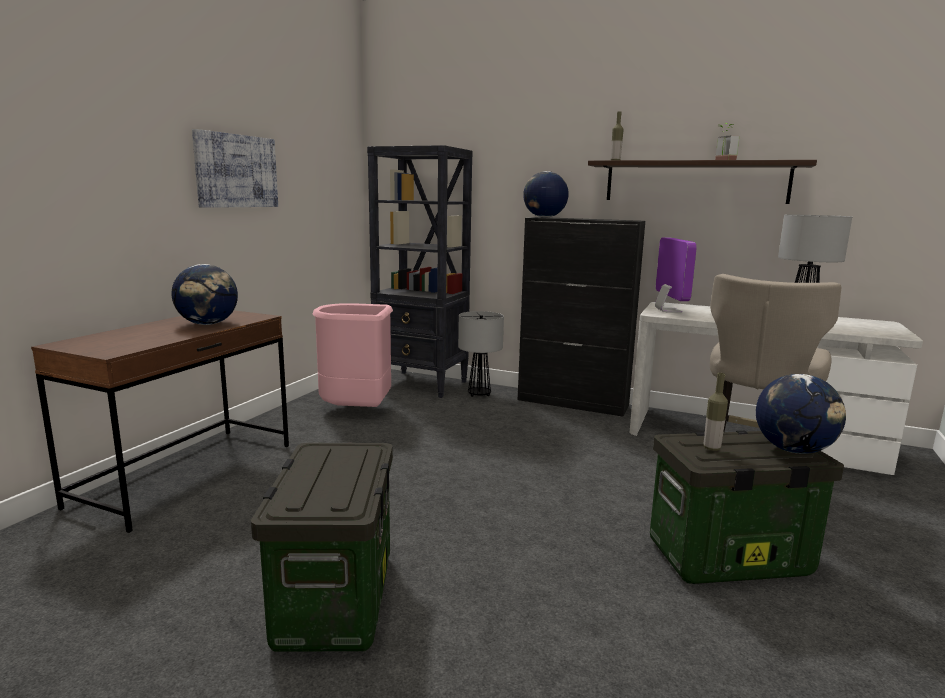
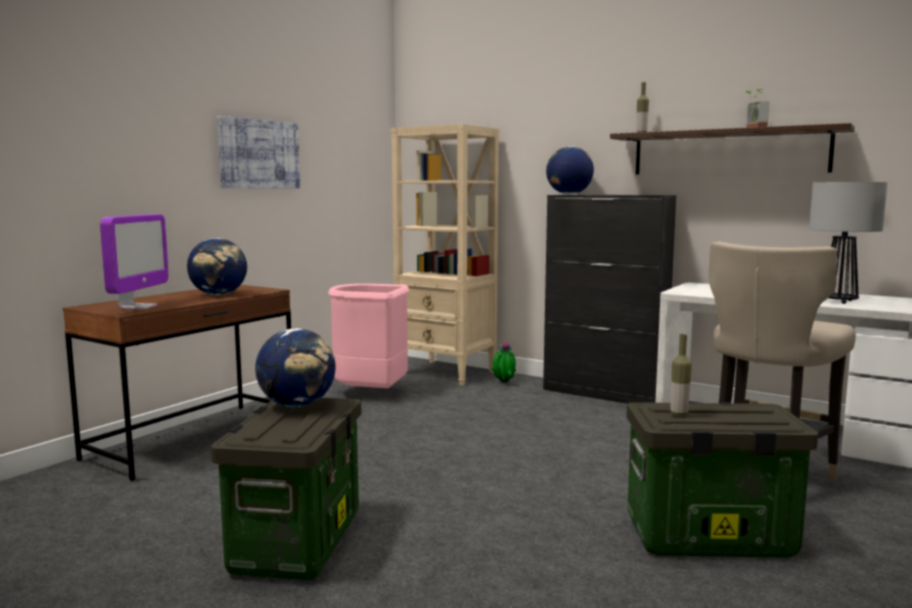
camera: 10 degrees right, 5 degrees down
black bookcase [367,145,472,398] -> beige bookcase [391,124,499,385]
table lamp [458,311,504,397] -> potted plant [491,341,516,383]
monitor [655,237,697,313] -> monitor moved to [100,214,169,309]
globe [756,374,846,454] -> globe moved to [255,328,336,407]

